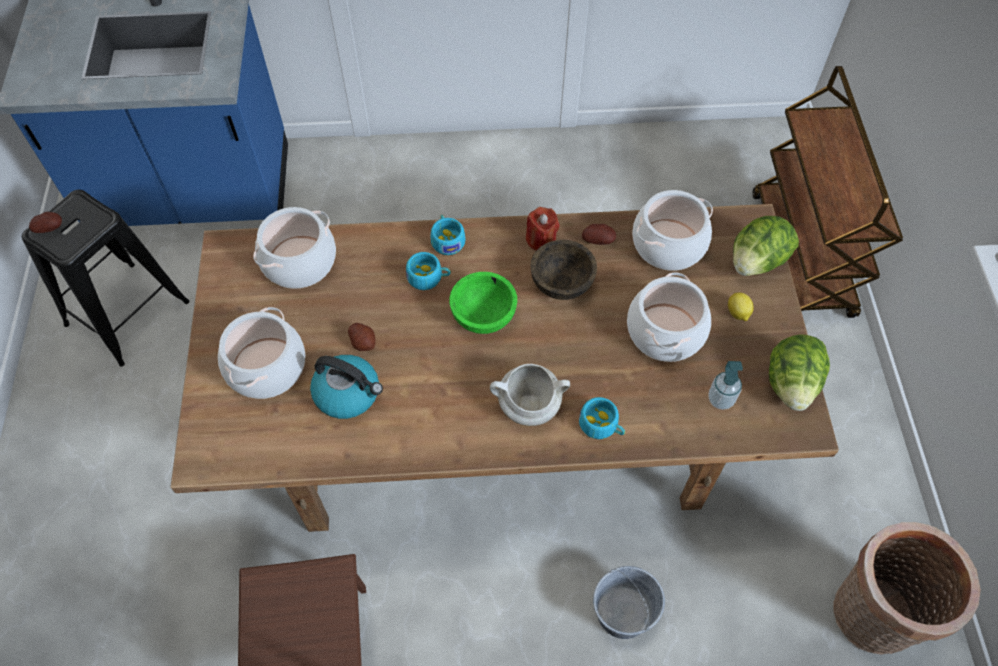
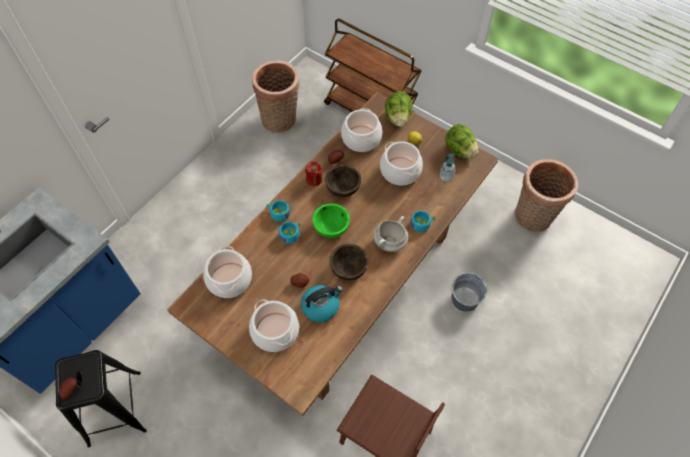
camera: 50 degrees left, 0 degrees up
none -> basket [252,61,299,133]
none -> brown bowl [329,244,369,281]

